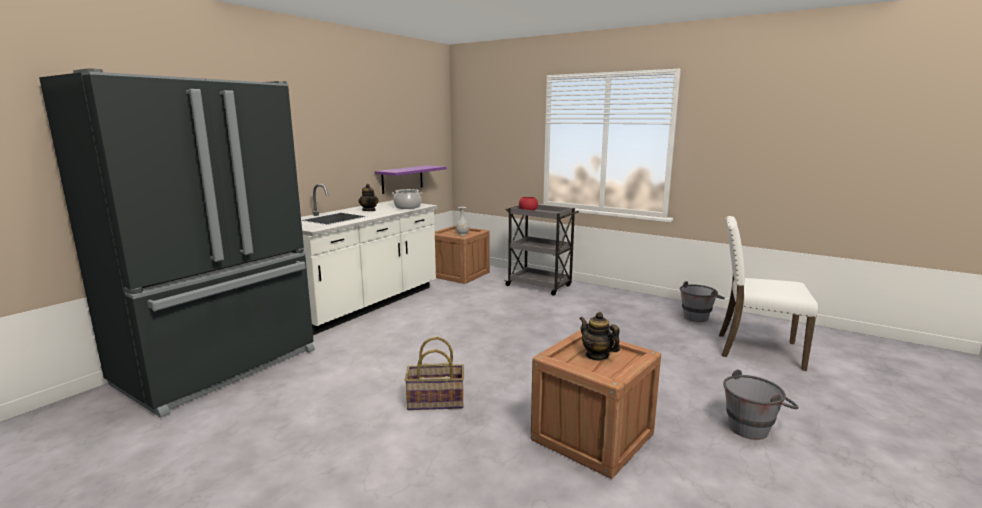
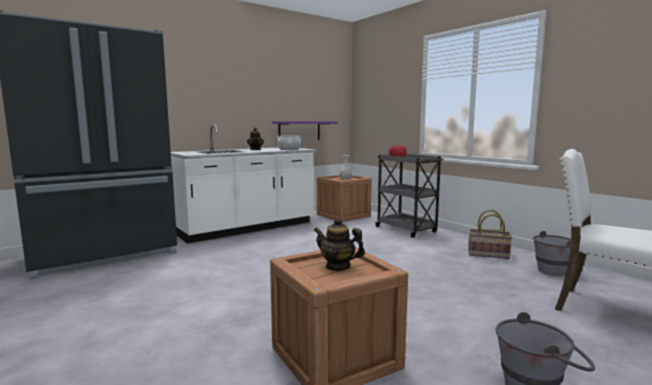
camera: 20 degrees right, 5 degrees down
basket [405,337,464,410] -> basket moved to [468,210,512,259]
teapot [579,312,620,361] -> teapot turned 45 degrees counterclockwise [314,218,365,271]

